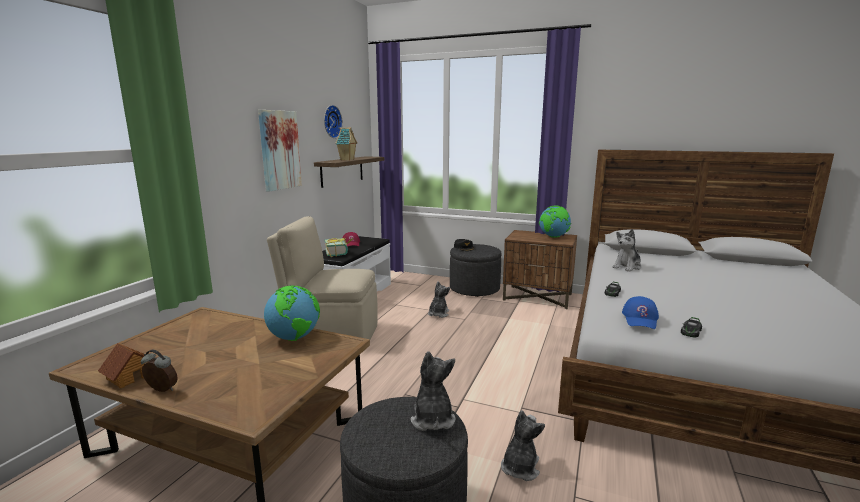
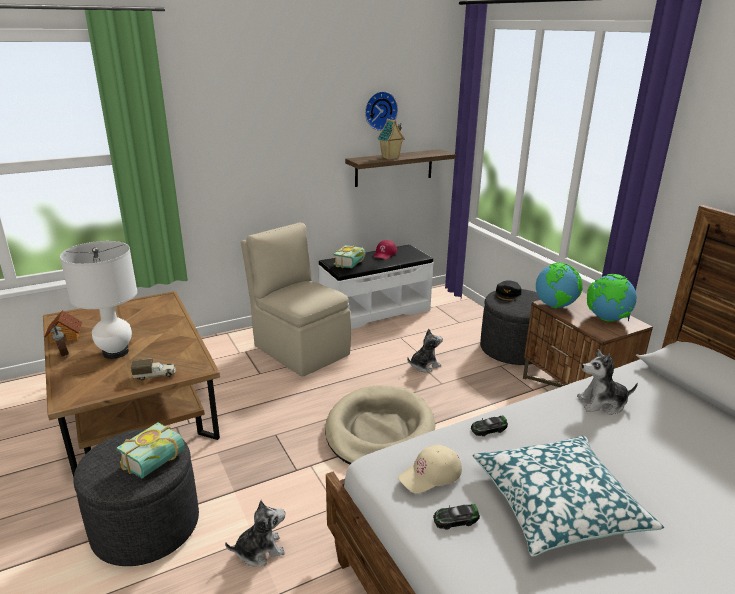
camera: 40 degrees right, 10 degrees up
picture [258,110,302,192] -> none
globe [264,286,320,341] -> globe moved to [536,263,583,309]
plush toy [410,351,456,431] -> book [117,423,185,478]
blue cap [622,296,659,329] -> beige cap [398,445,462,494]
none -> white table lamp [60,241,137,359]
none -> toy truck [131,359,176,380]
none -> beige dog bed [325,385,435,465]
none -> pillow [473,436,664,557]

